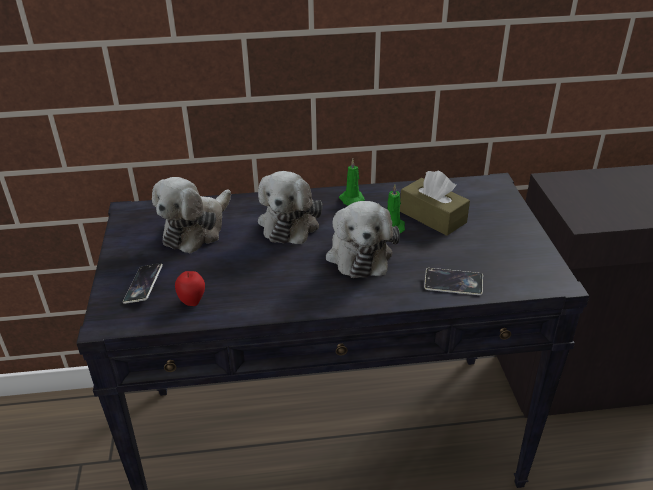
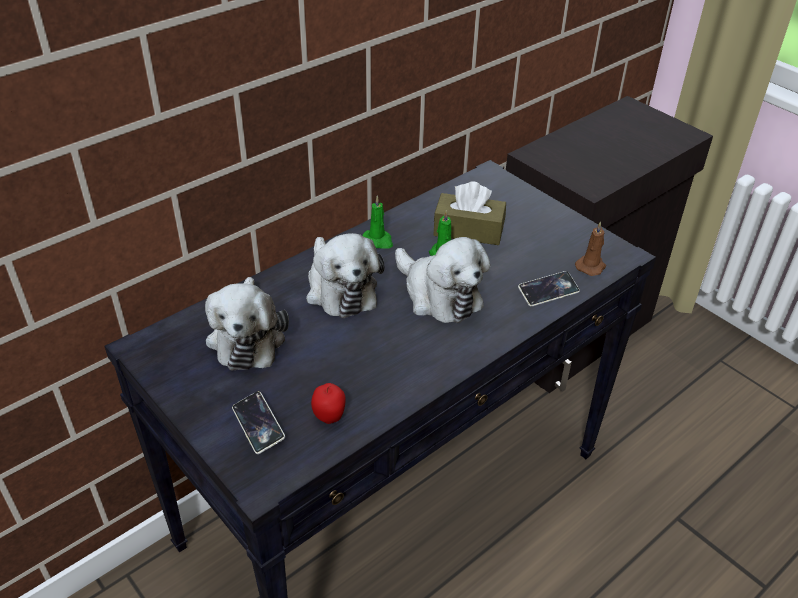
camera: 35 degrees left, 5 degrees up
none -> brown candle [575,221,606,276]

